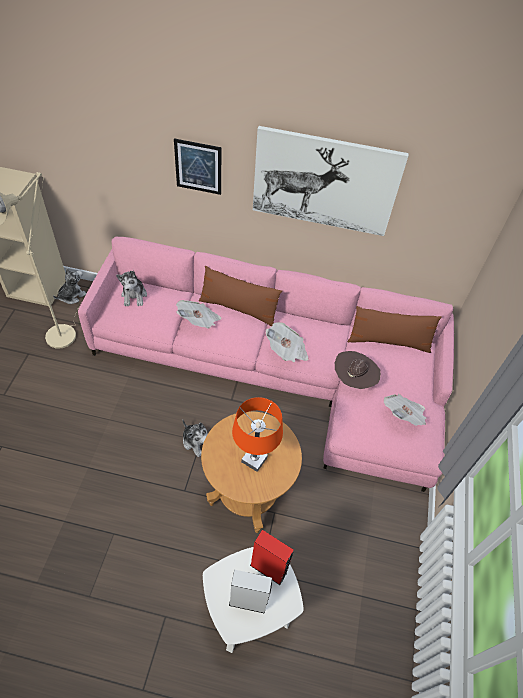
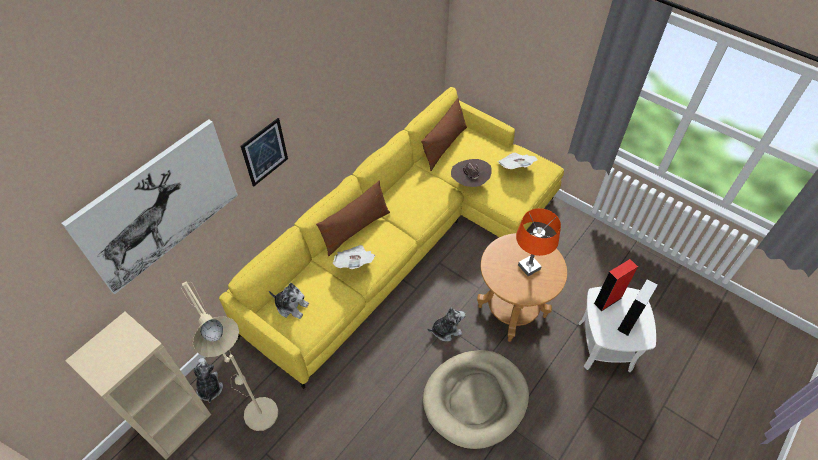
camera: 60 degrees left, 0 degrees up
pink sofa [78,237,454,492] -> yellow sofa [219,87,564,389]
picture [253,126,409,236] -> picture moved to [62,119,238,294]
newspaper [266,322,308,362] -> none
none -> beige dog bed [423,350,529,449]

